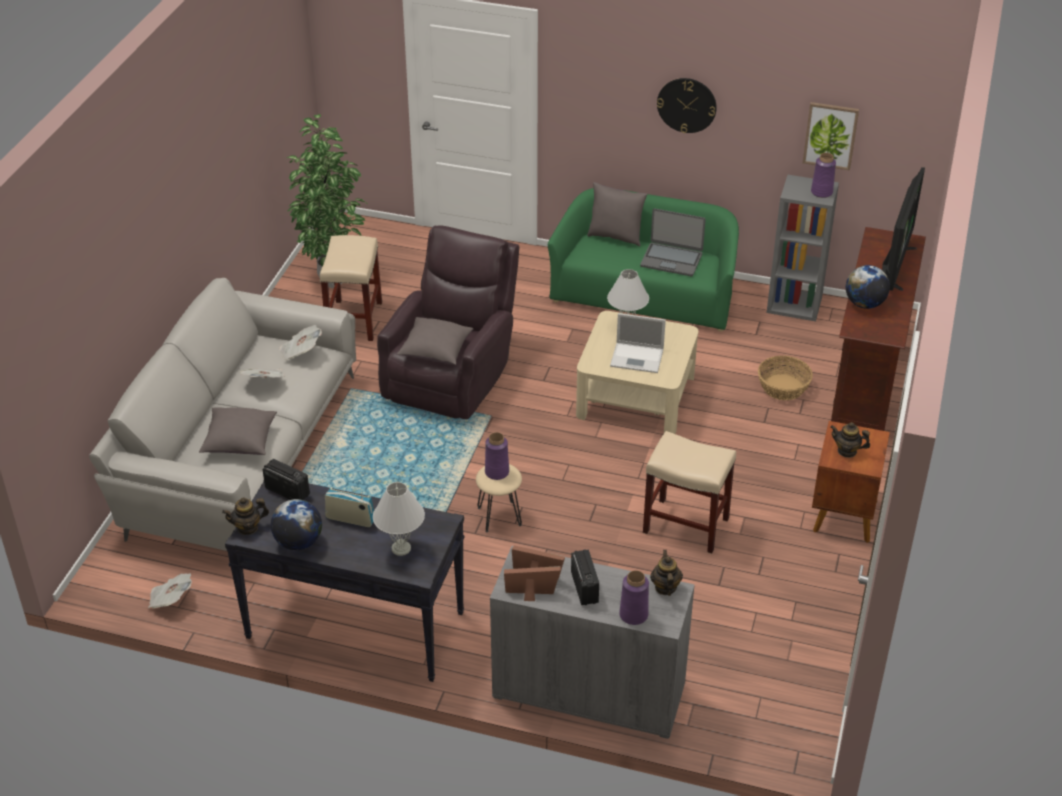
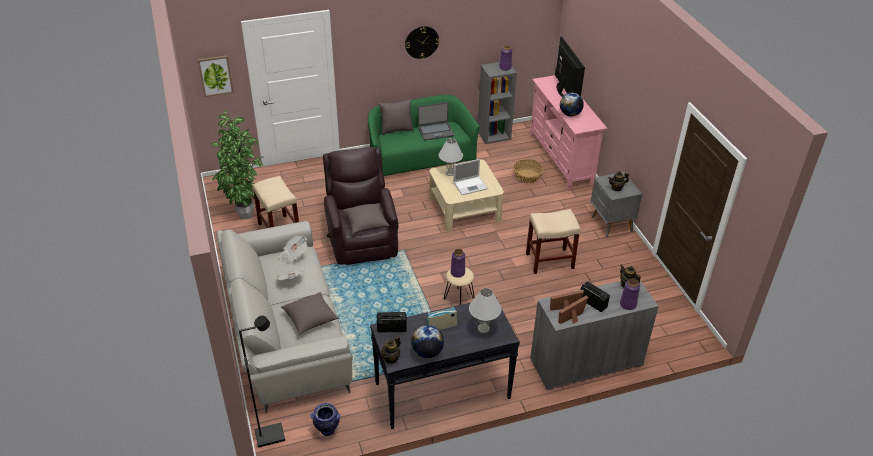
camera: 35 degrees left, 0 degrees up
newspaper [148,573,192,608] -> vase [310,403,340,436]
picture [803,102,859,171] -> picture moved to [198,55,234,97]
brown nightstand [812,421,890,543] -> grey nightstand [591,172,642,238]
brown tv stand [831,227,926,431] -> pink tv stand [530,75,608,190]
none -> black floor lamp [239,315,285,448]

